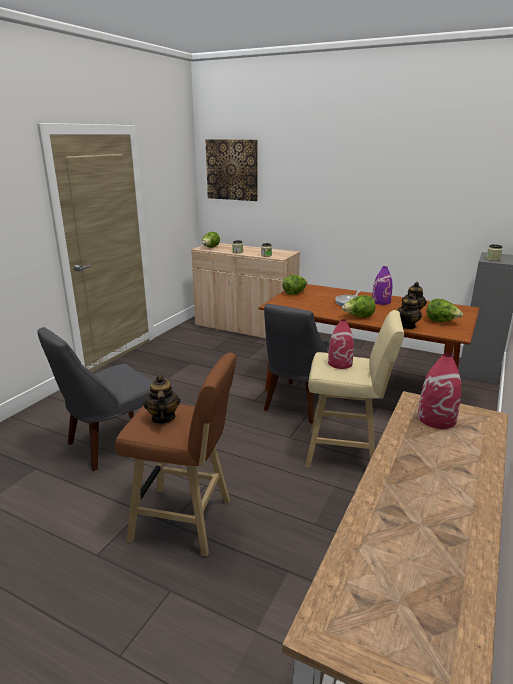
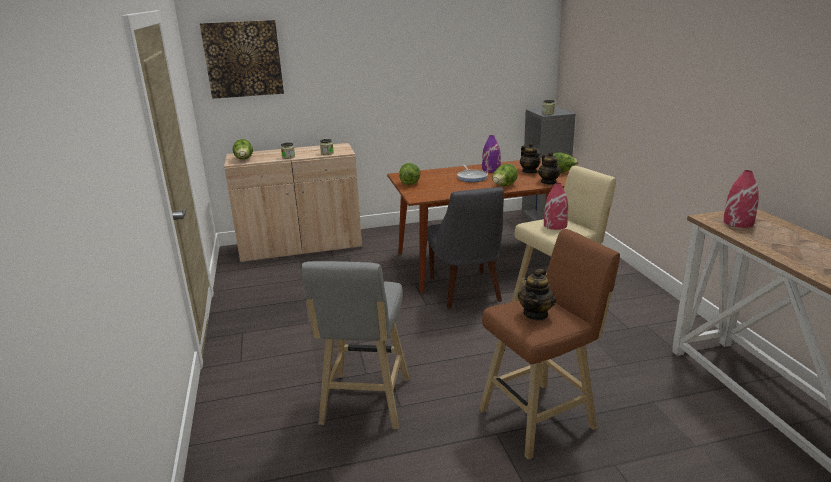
camera: 40 degrees left, 0 degrees up
grey chair [38,327,153,471] -> grey stool [302,261,409,429]
teapot [143,375,180,424] -> teapot turned 105 degrees counterclockwise [518,269,556,320]

